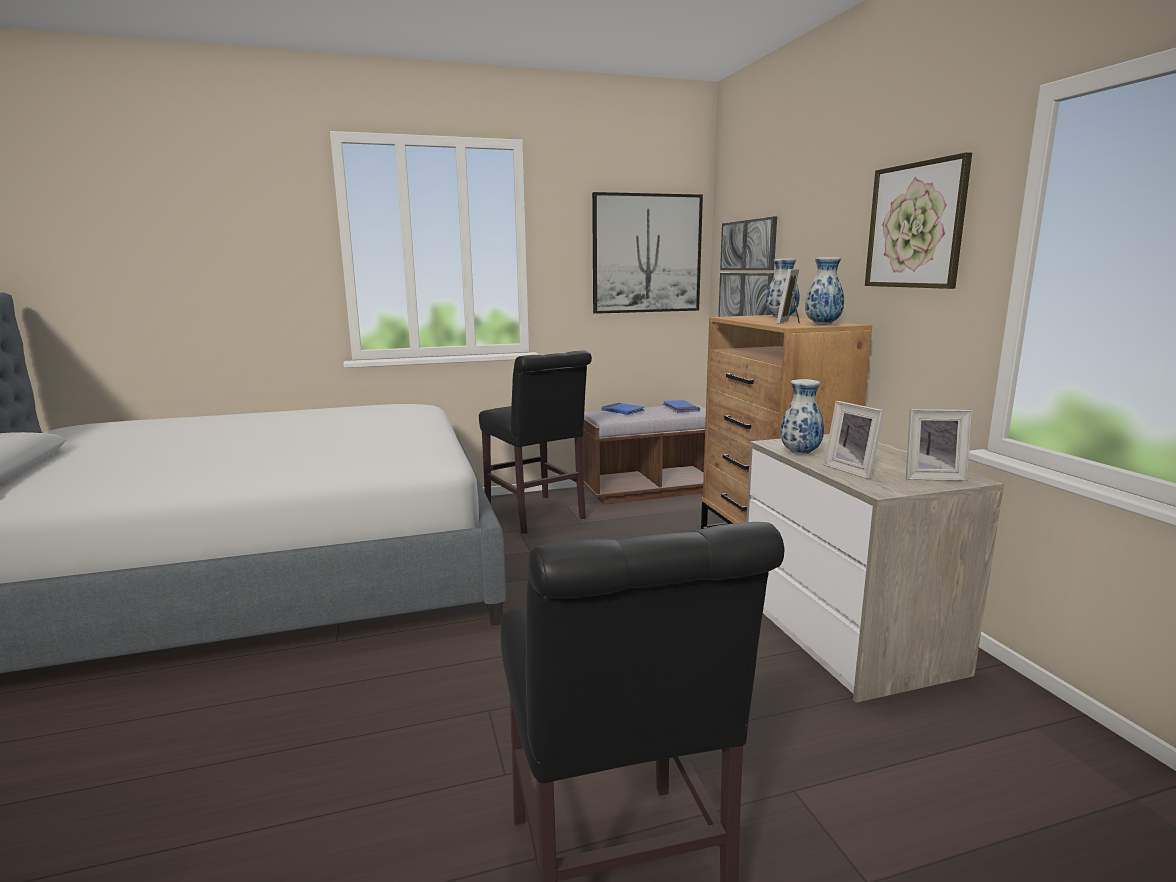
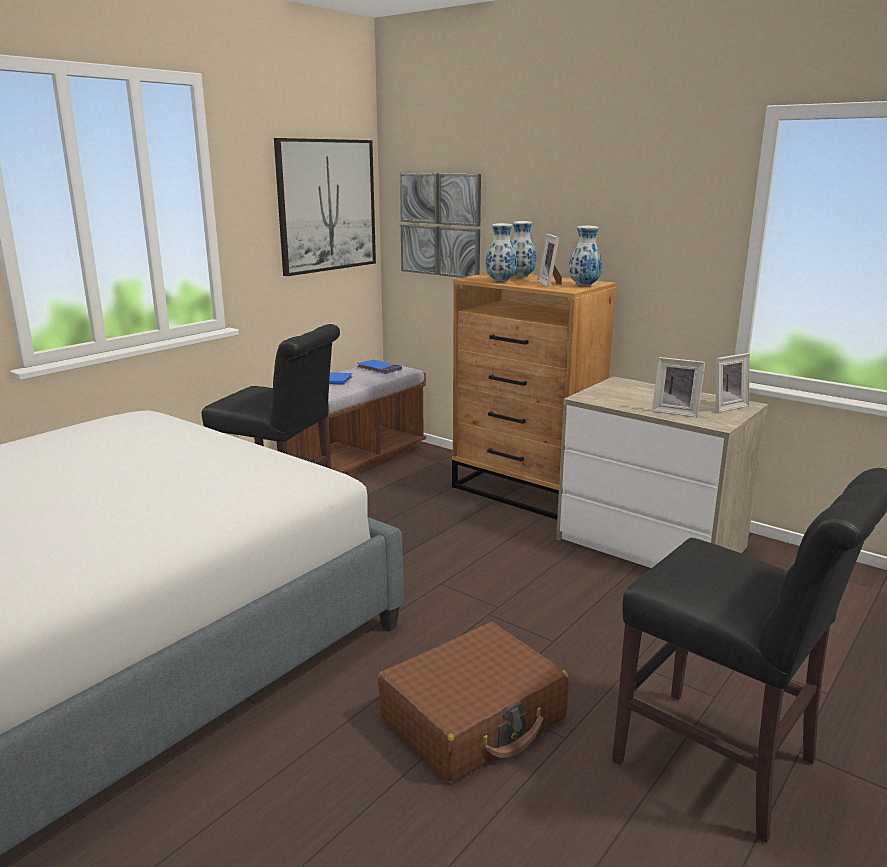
camera: 35 degrees left, 5 degrees up
vase [780,379,824,454] -> vase moved to [486,223,517,282]
picture [865,152,972,289] -> none
none -> brown suitcase [378,622,569,782]

